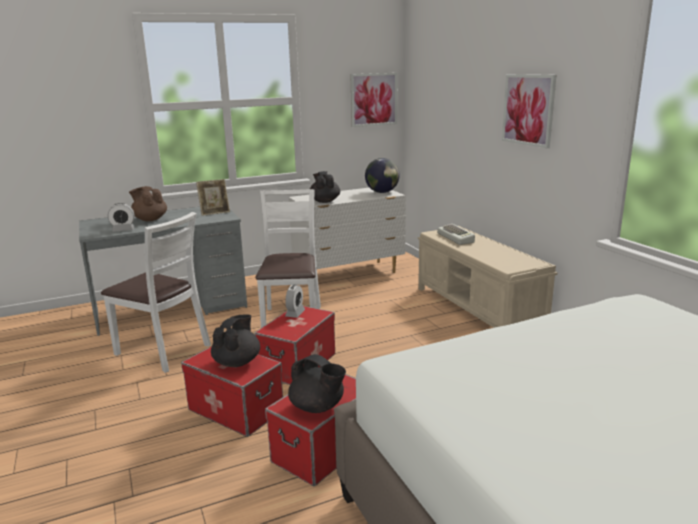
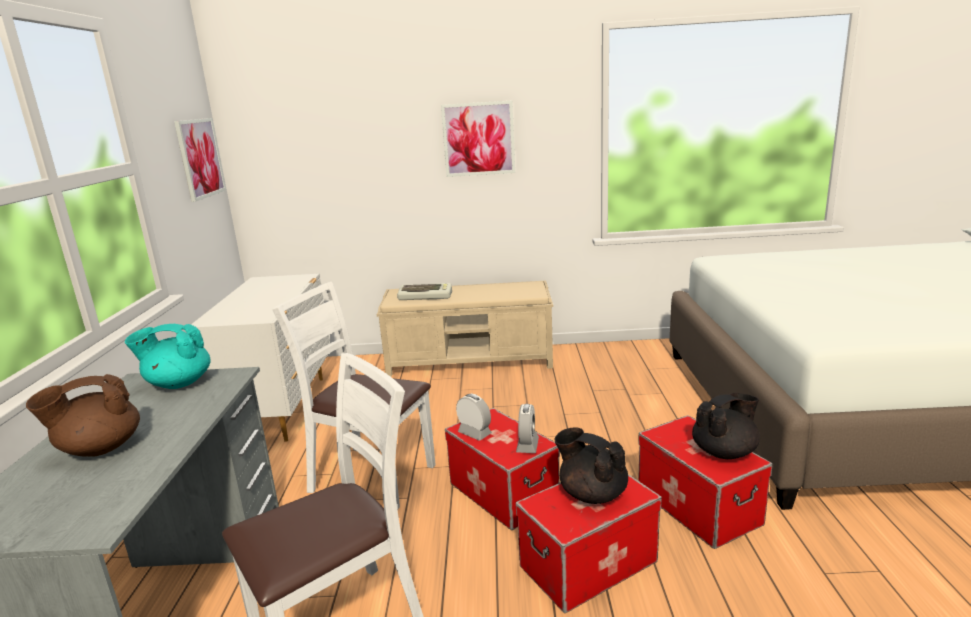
camera: 65 degrees left, 0 degrees up
alarm clock [108,203,135,232] -> alarm clock moved to [516,404,539,453]
picture frame [196,179,230,216] -> turquoise teapot [125,324,211,389]
black teapot [310,171,340,203] -> none
globe [365,158,400,193] -> none

